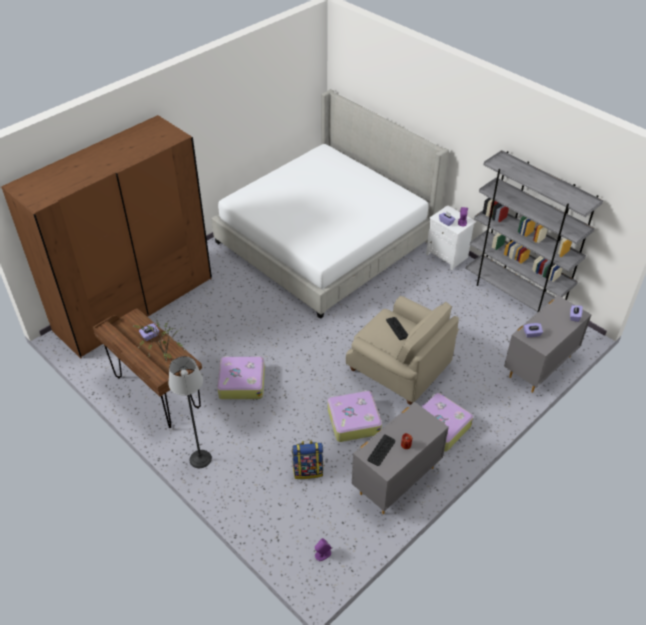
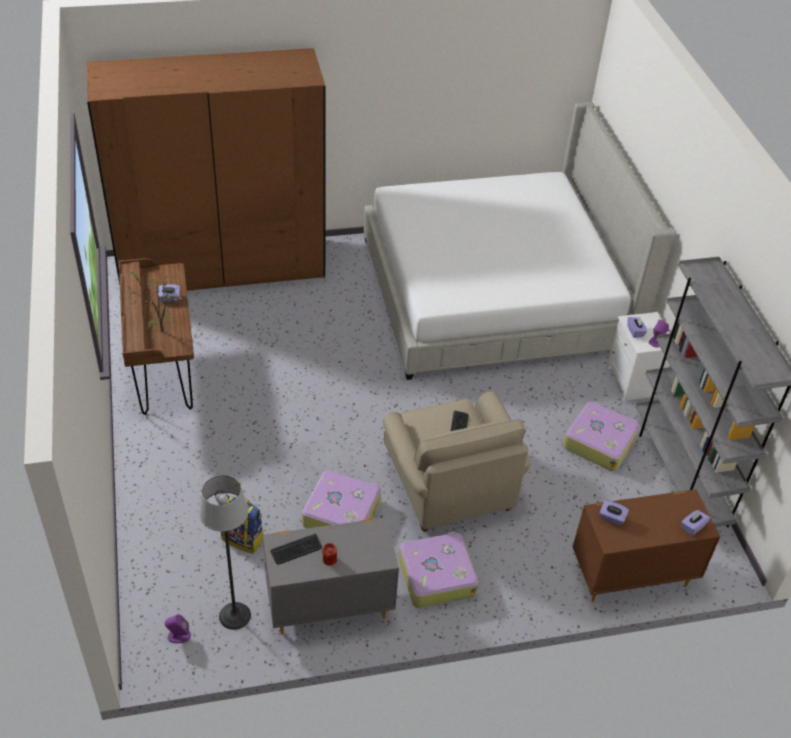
camera: 30 degrees right, 0 degrees up
floor lamp [169,356,212,468] -> floor lamp moved to [199,475,251,630]
suitcase [217,356,265,399] -> suitcase moved to [563,401,640,471]
grey dresser [504,295,592,393] -> brown dresser [573,489,721,602]

